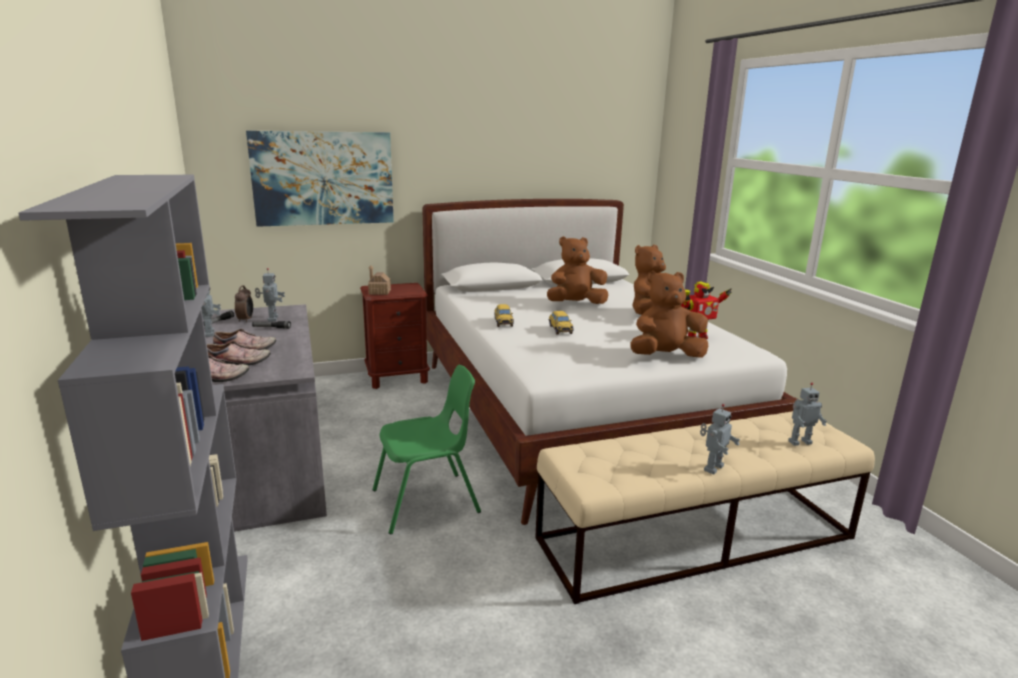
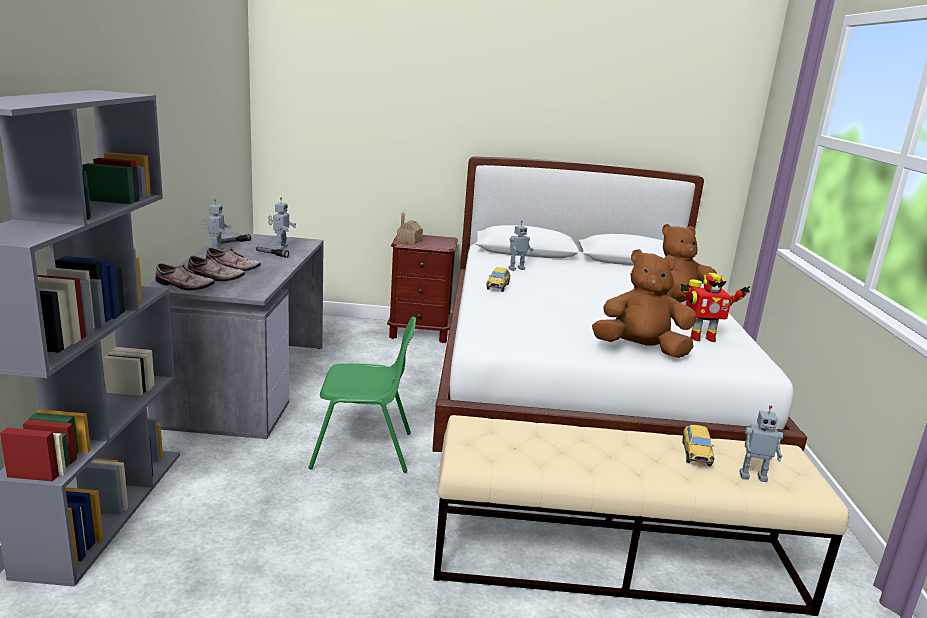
camera: 20 degrees right, 0 degrees up
alarm clock [235,285,253,323] -> none
picture [246,131,394,227] -> none
brown plush toy [547,236,608,304] -> none
toy car [549,311,574,335] -> toy car moved to [682,425,714,466]
toy robot [700,404,740,474] -> toy robot moved to [508,221,533,271]

